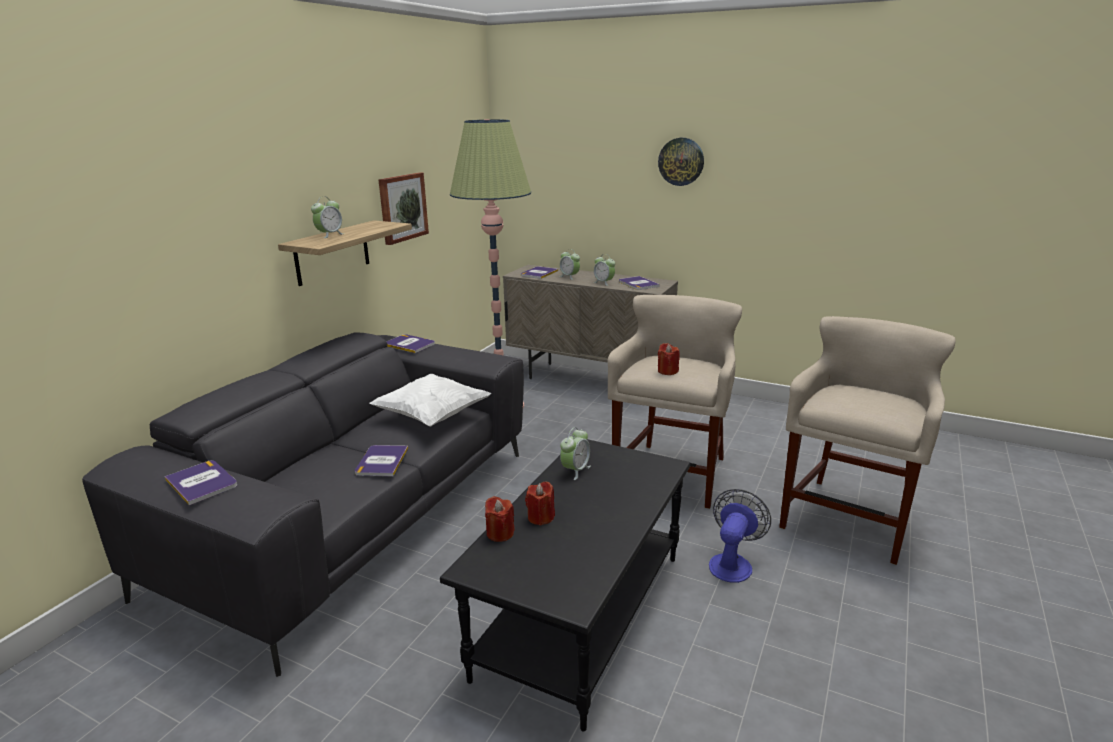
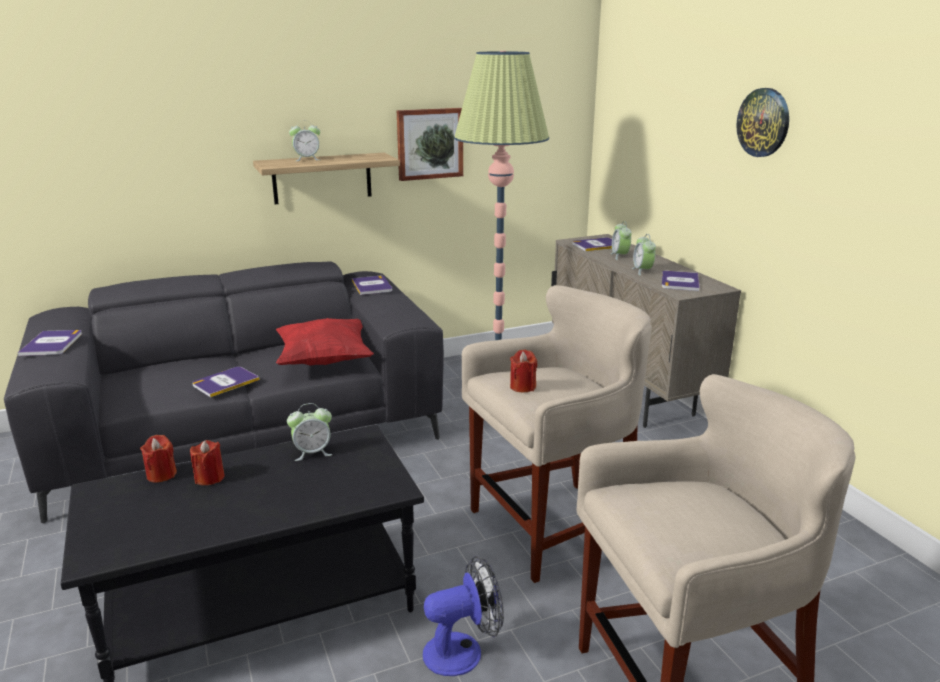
camera: 40 degrees right, 0 degrees up
white pillow [369,374,491,427] -> red pillow [276,318,374,366]

